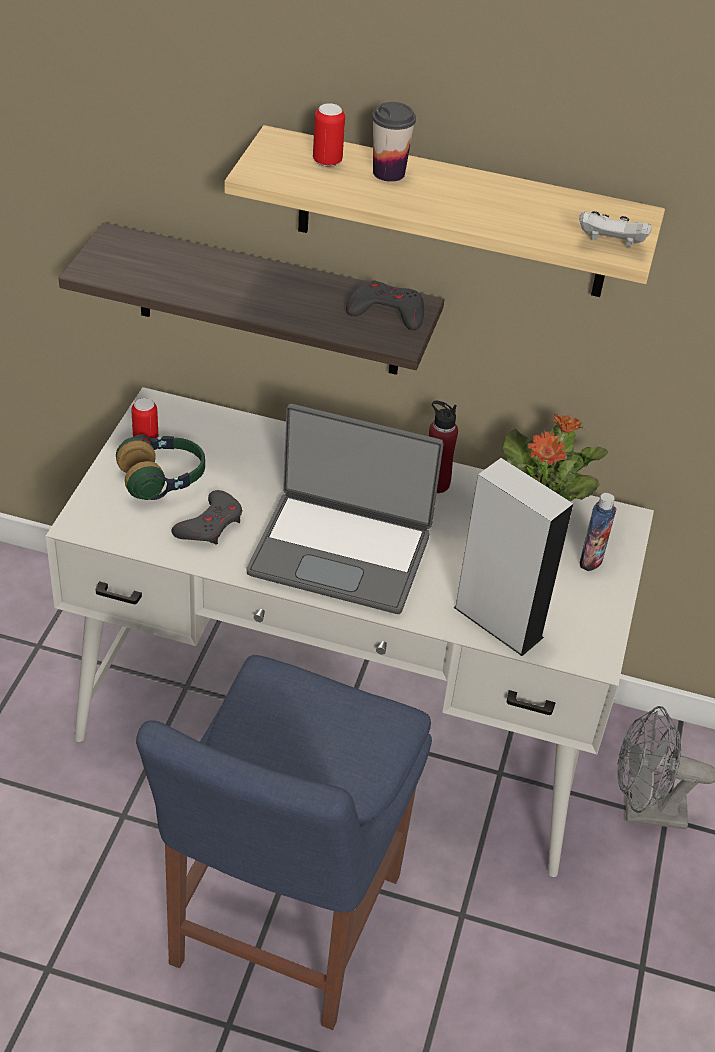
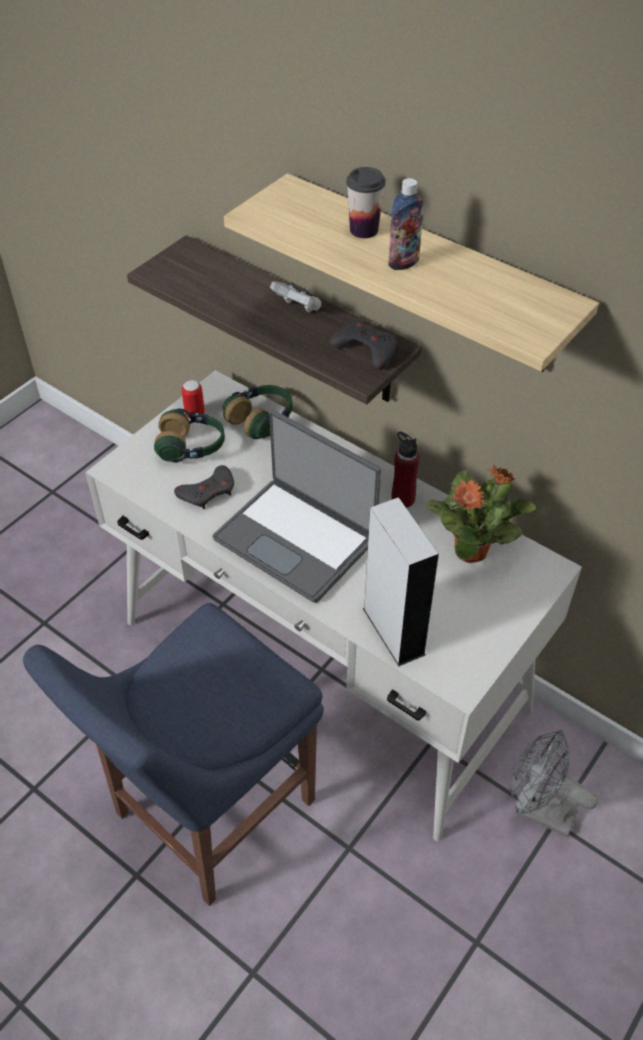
camera: 25 degrees right, 5 degrees up
can [313,103,345,167] -> none
white game controller [579,211,652,247] -> white game controller moved to [270,281,321,313]
bottle [580,493,616,571] -> bottle moved to [388,178,424,270]
none -> headphones [223,385,293,439]

